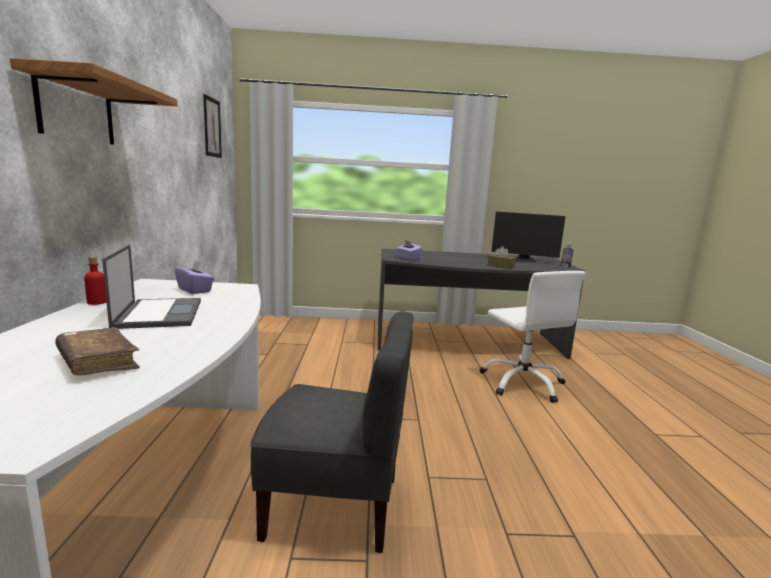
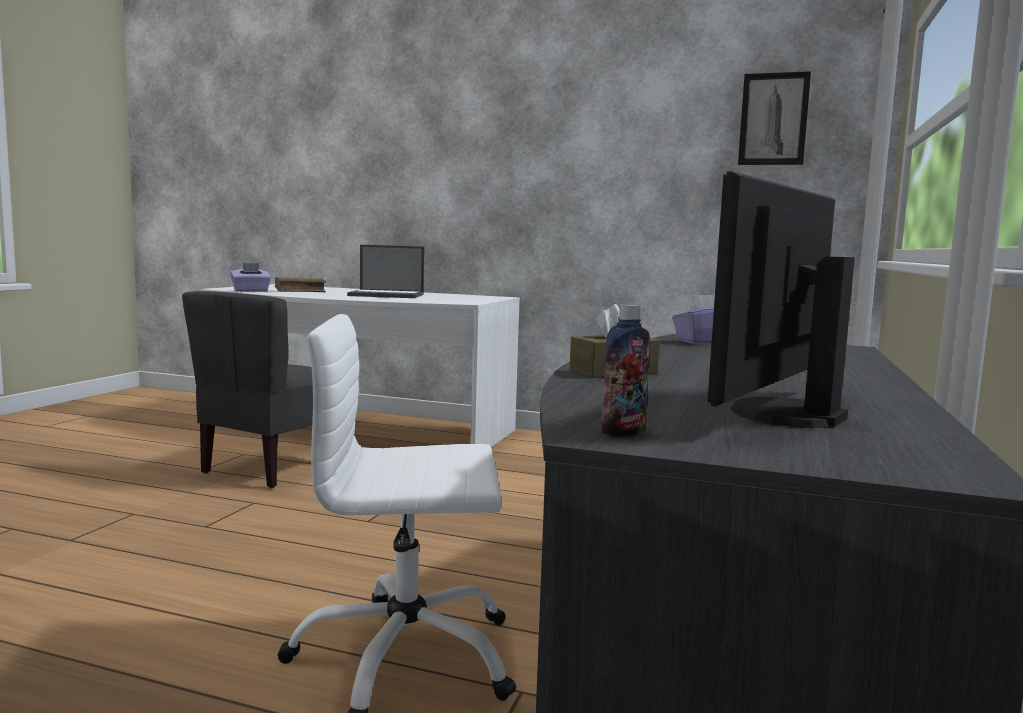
camera: 110 degrees right, 5 degrees down
shelf [10,58,178,145] -> none
red bottle [84,257,107,305] -> none
purple tissue box [174,260,214,294] -> purple tissue box moved to [230,263,271,292]

